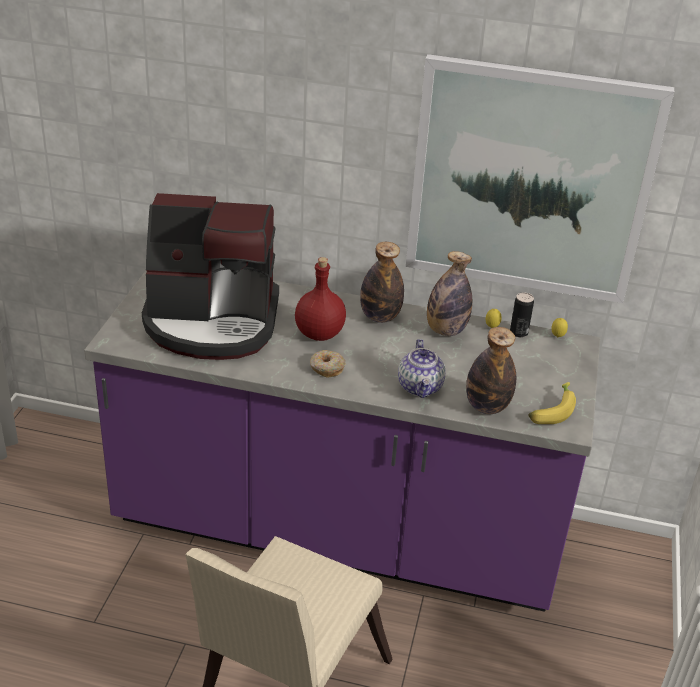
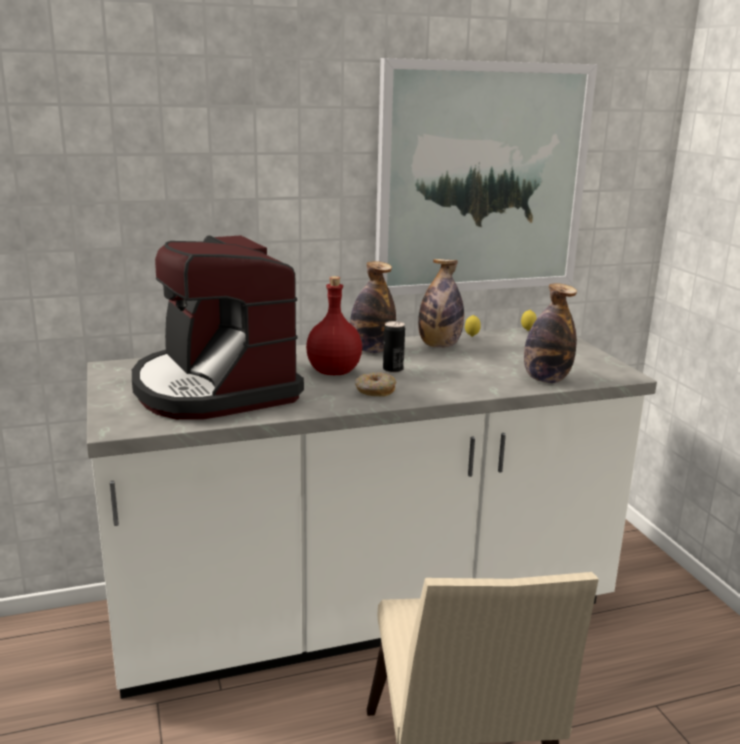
camera: 30 degrees left, 15 degrees down
purple counter [84,271,600,612] -> white counter [87,327,657,699]
coffee machine [142,193,279,360] -> coffee machine turned 90 degrees clockwise [132,235,304,420]
teapot [398,339,445,398] -> none
can [510,292,534,337] -> can moved to [383,321,405,373]
banana [528,382,576,424] -> none

